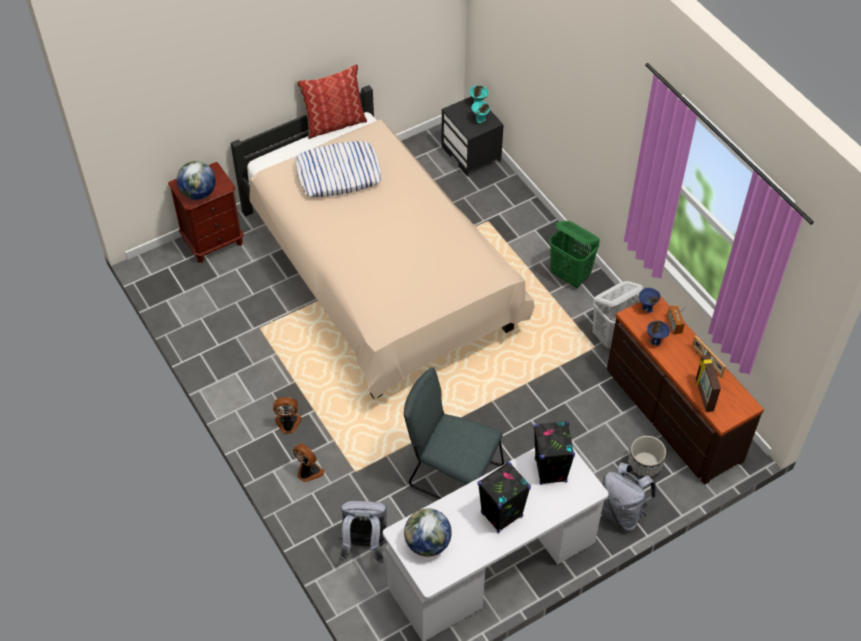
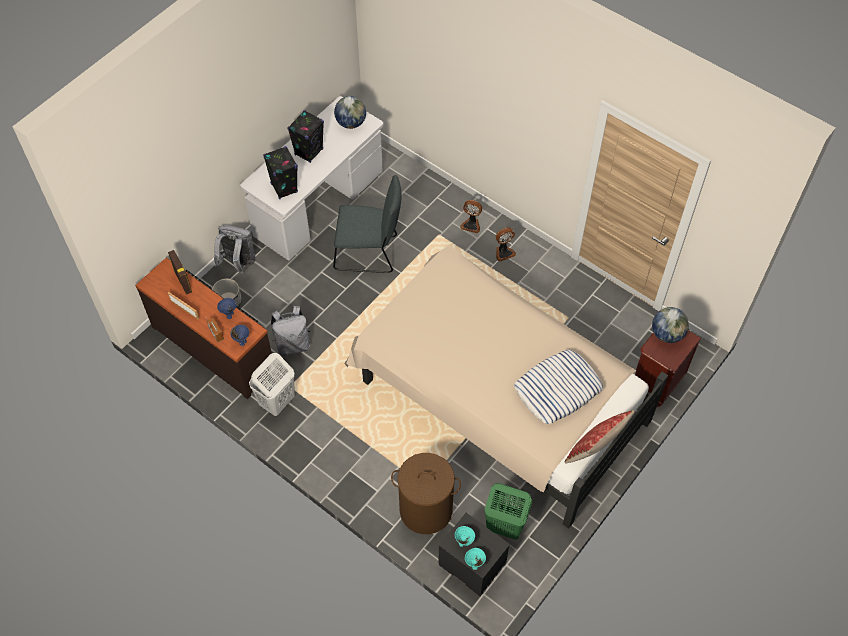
camera: 160 degrees right, 5 degrees up
grey backpack [338,500,387,564] -> grey backpack moved to [271,306,310,356]
green laundry basket [549,221,600,289] -> green laundry basket moved to [484,483,532,540]
none -> brown laundry basket [391,453,461,534]

